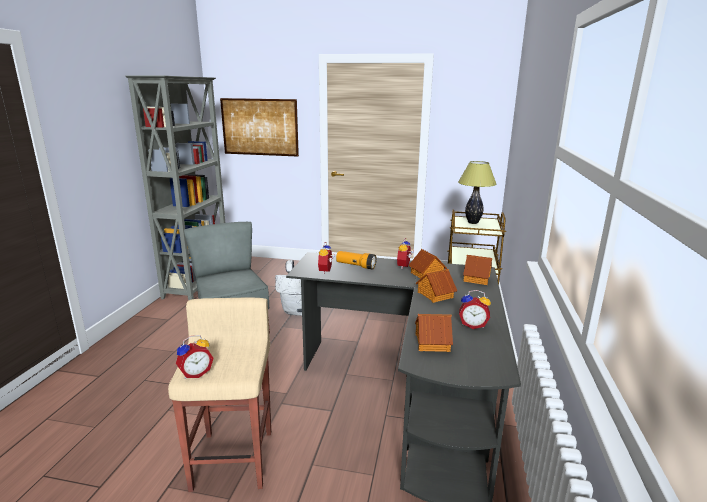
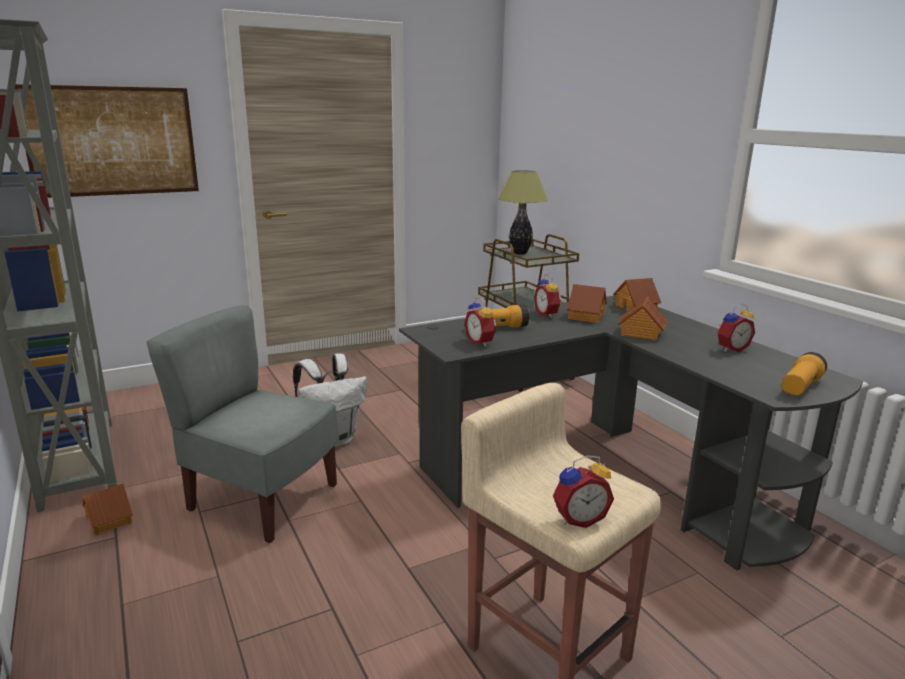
camera: 40 degrees left, 0 degrees up
alarm clock [176,335,214,379] -> alarm clock turned 60 degrees clockwise [553,455,614,528]
toy house [415,314,453,352] -> toy house moved to [83,483,133,535]
none -> flashlight [782,352,827,395]

